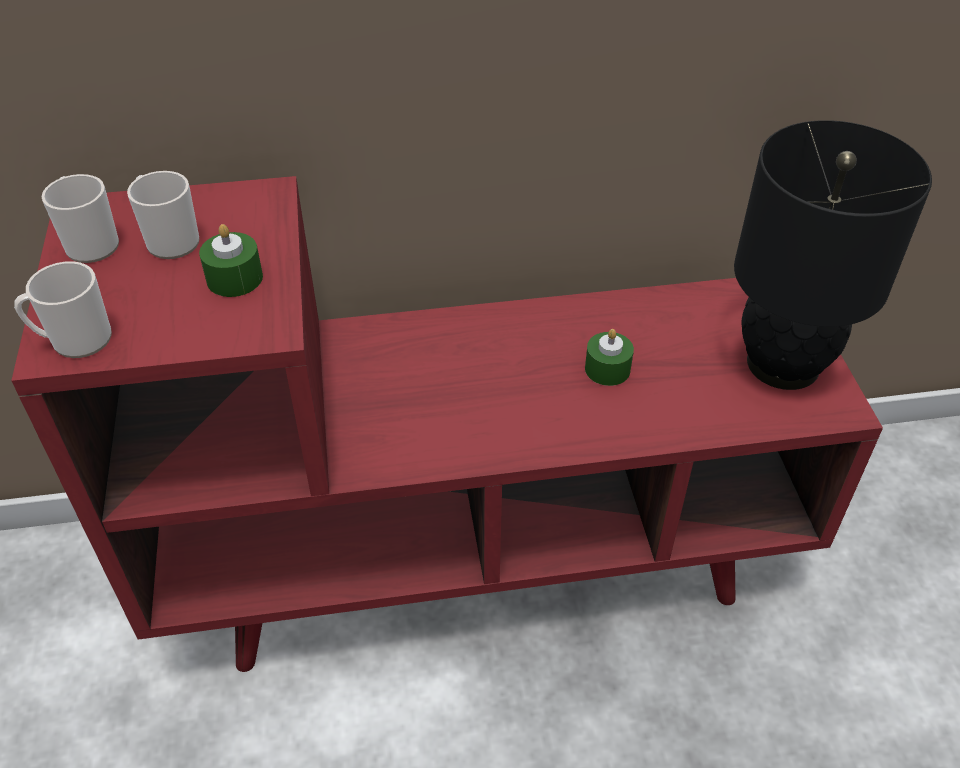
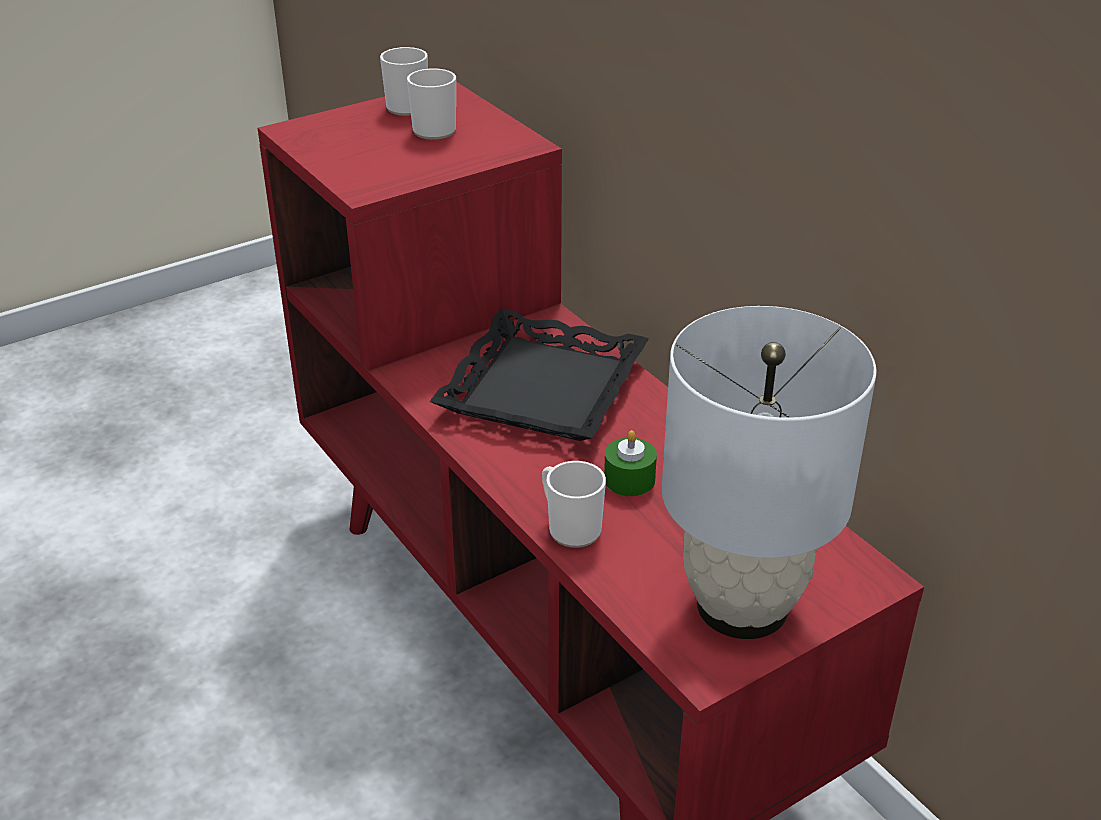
camera: 65 degrees right, 10 degrees down
mug [14,261,112,358] -> mug moved to [542,461,606,548]
green candle [199,224,263,297] -> none
black table lamp [734,120,932,390] -> white table lamp [661,306,877,639]
none -> black tray [430,309,649,441]

